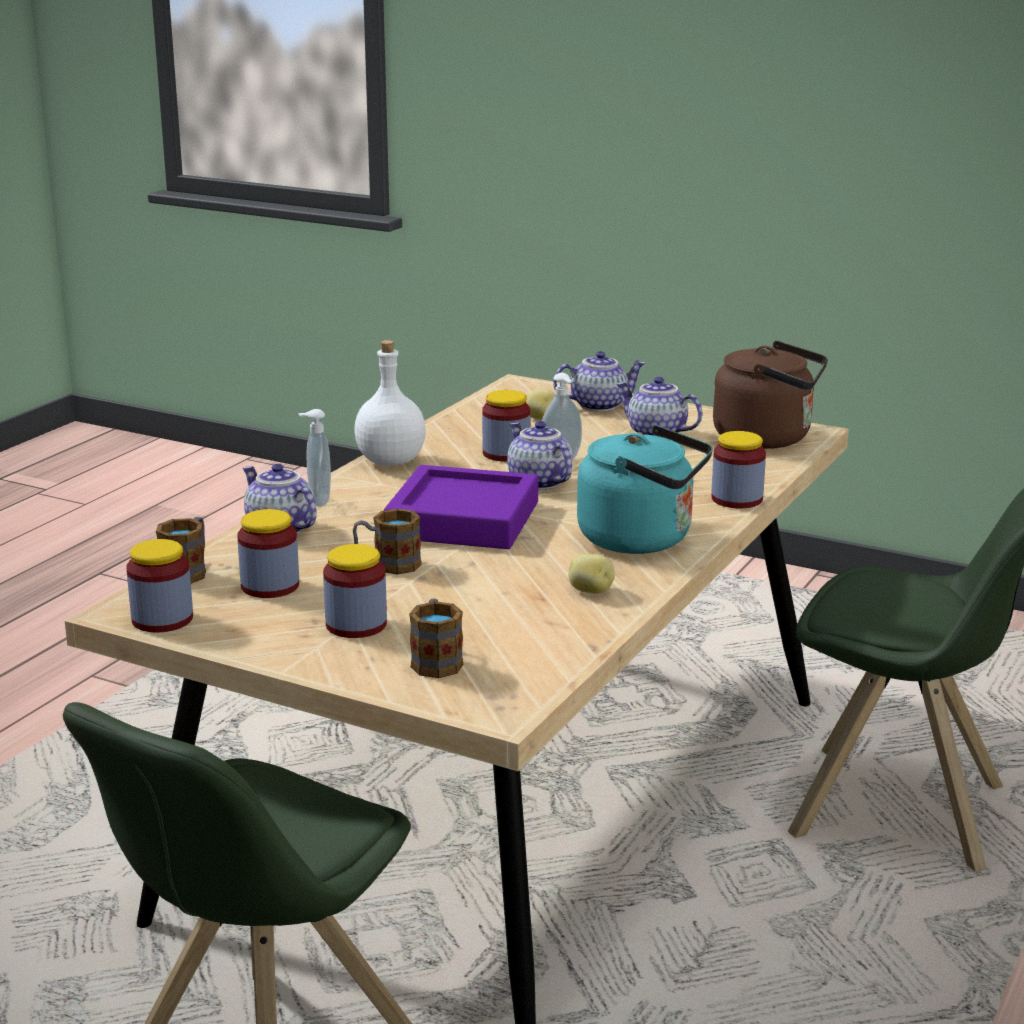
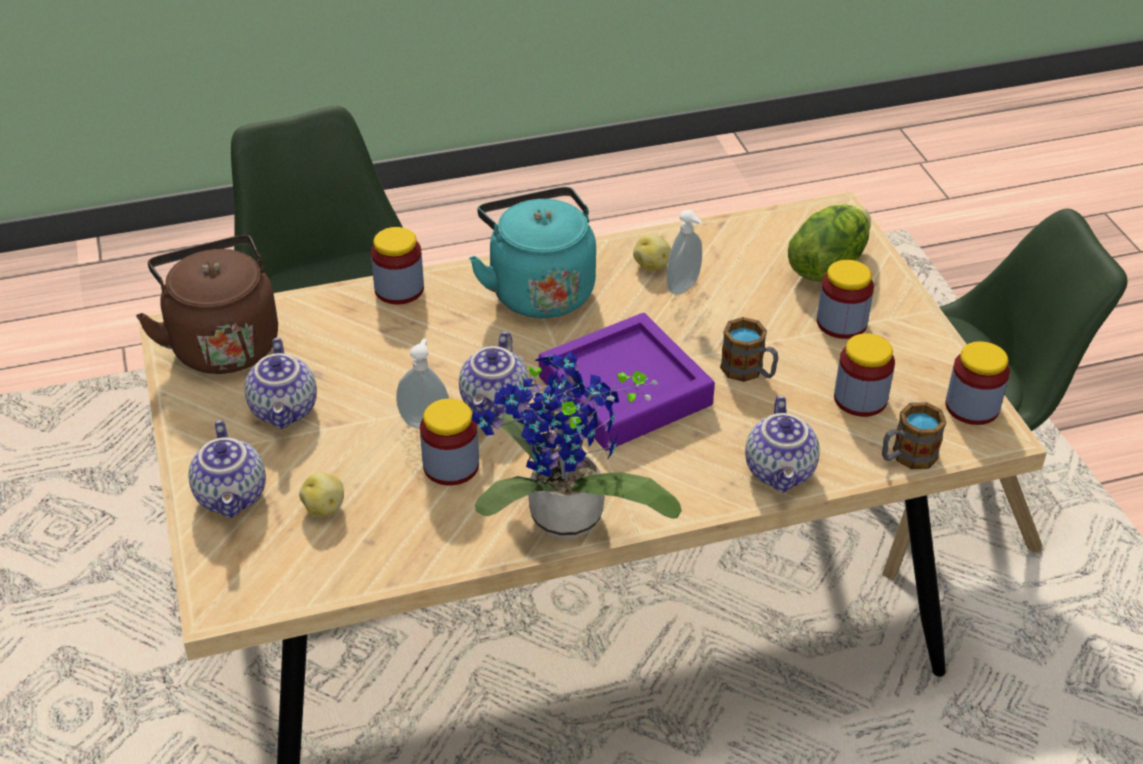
camera: 135 degrees left, 20 degrees up
soap dispenser [298,409,331,507] -> soap dispenser moved to [667,210,702,295]
white bottle [354,340,426,466] -> potted plant [471,351,682,539]
mug [409,598,463,678] -> lettuce [788,204,871,282]
teapot [553,351,646,411] -> teapot turned 135 degrees counterclockwise [188,420,266,518]

